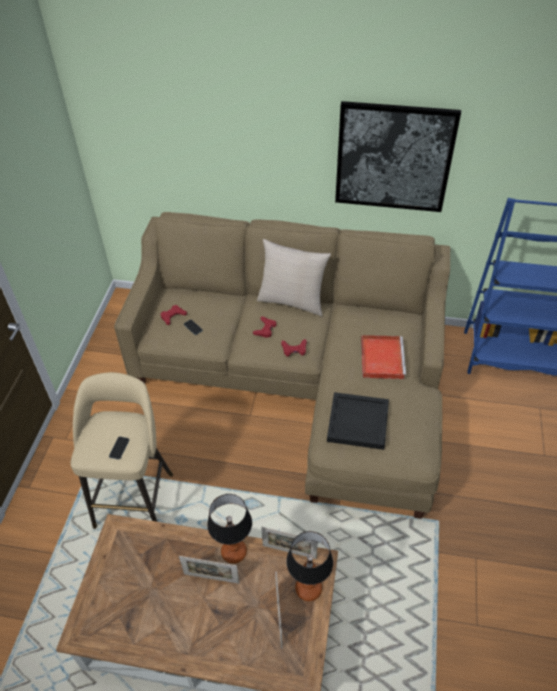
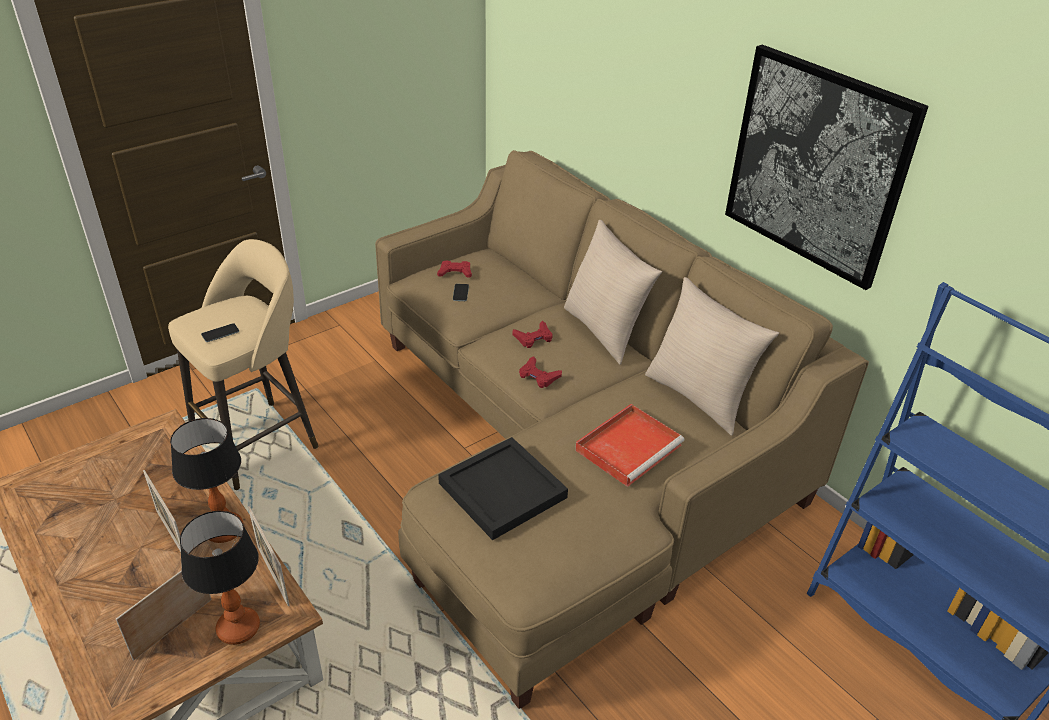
camera: 40 degrees right, 10 degrees down
none -> beige pillow [645,277,779,436]

